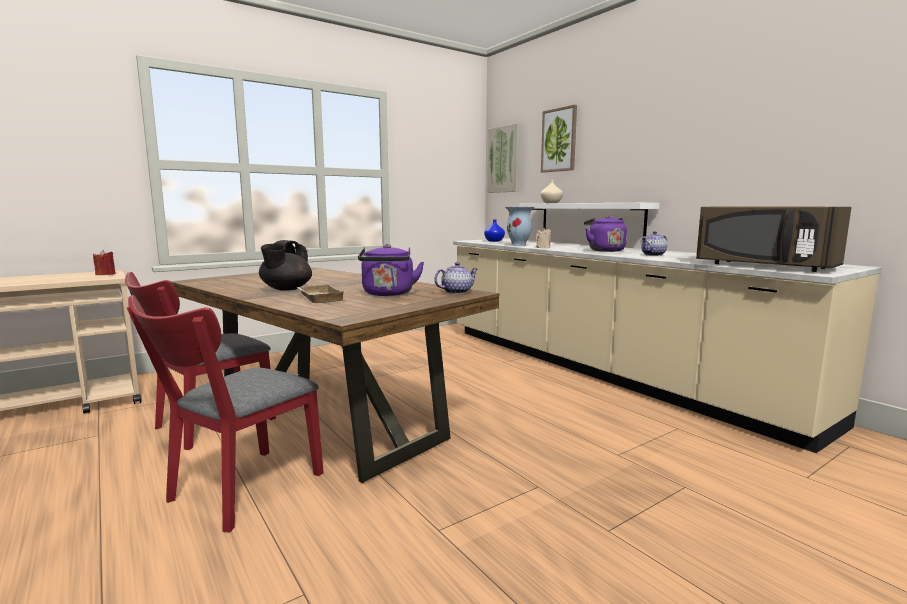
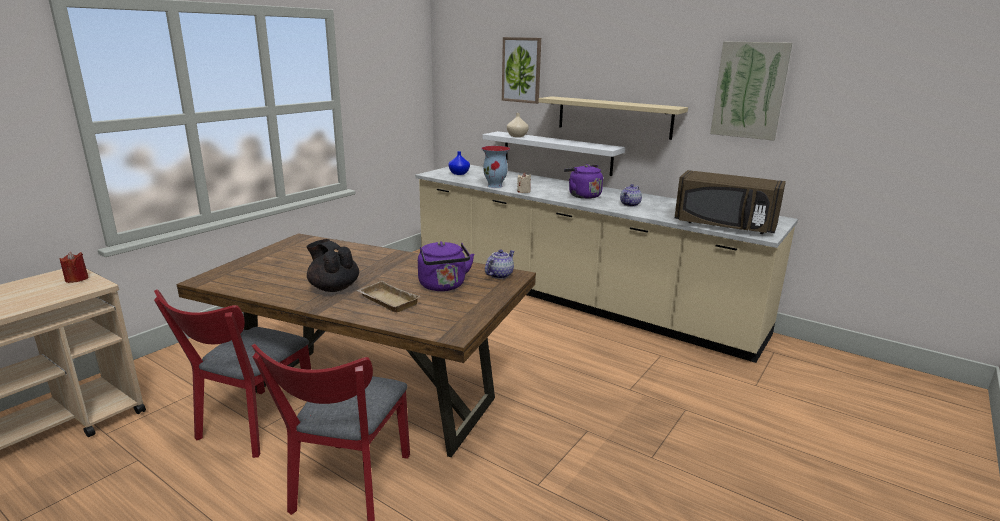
camera: 20 degrees left, 10 degrees up
black teapot [259,240,312,291] -> black teapot turned 135 degrees clockwise [306,239,359,292]
picture [488,123,520,193] -> picture moved to [710,41,792,141]
none -> beige shelf [539,96,688,140]

